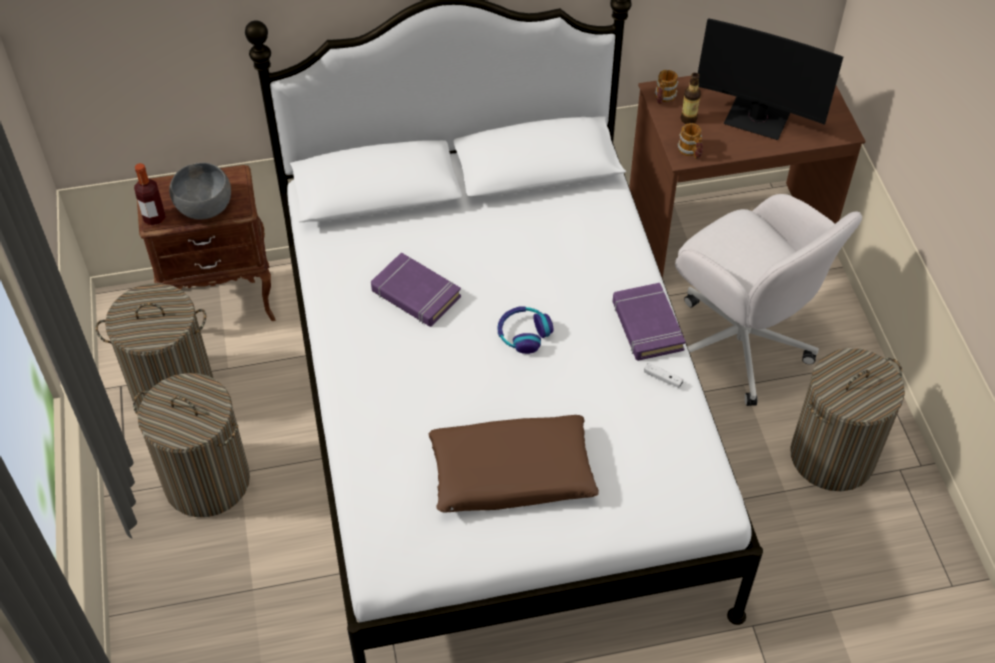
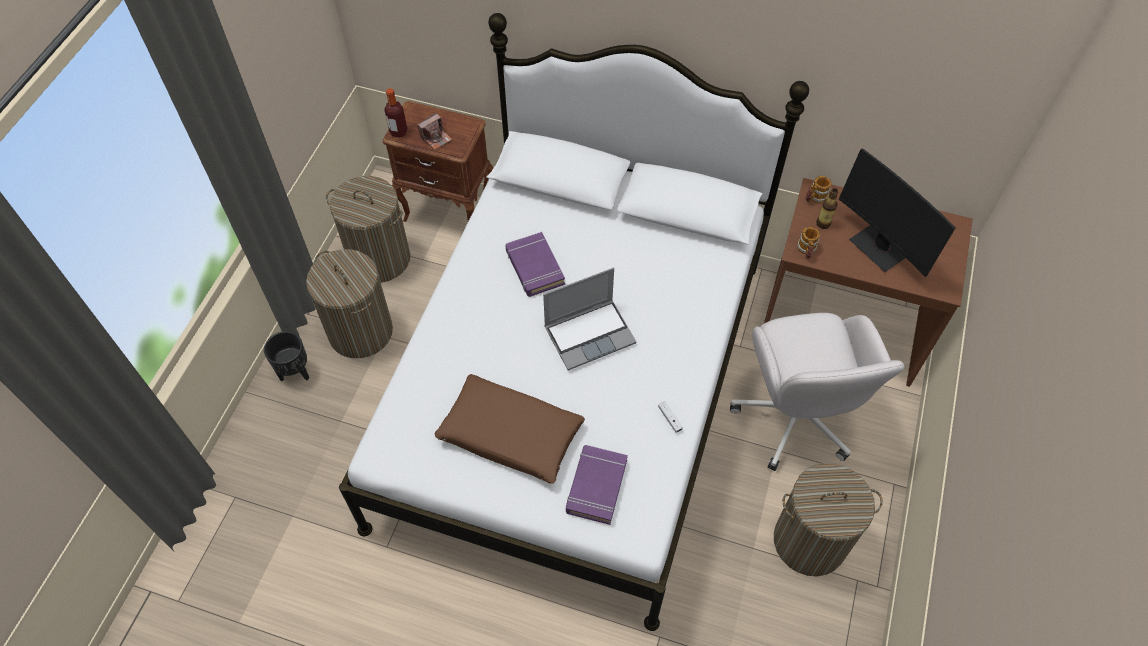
camera: 30 degrees right, 5 degrees up
grey bowl [169,162,231,220] -> camera [418,113,452,150]
headphones [497,306,554,354] -> laptop [543,268,636,370]
purple book [612,283,686,361] -> purple book moved to [566,445,628,525]
none -> black planter [264,331,309,381]

